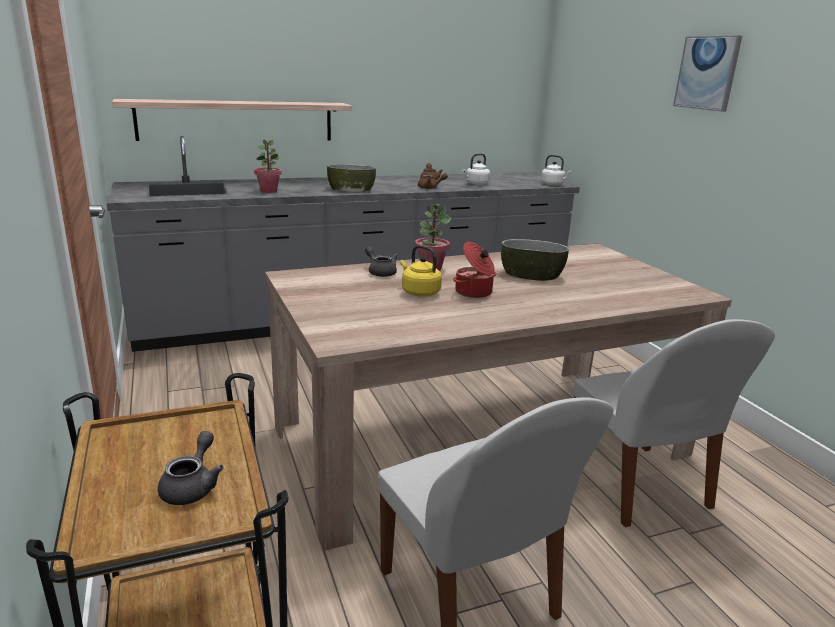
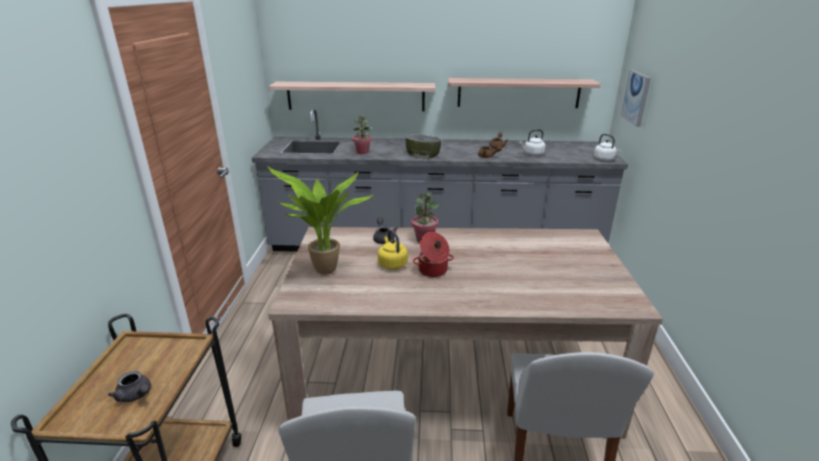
camera: 25 degrees right, 5 degrees up
grey teapot [158,431,224,505] -> grey teapot turned 90 degrees clockwise [108,371,151,402]
bowl [501,239,569,281] -> none
picture [673,35,742,112] -> picture moved to [621,70,651,127]
none -> potted plant [267,166,374,275]
none -> shelf [448,78,601,108]

